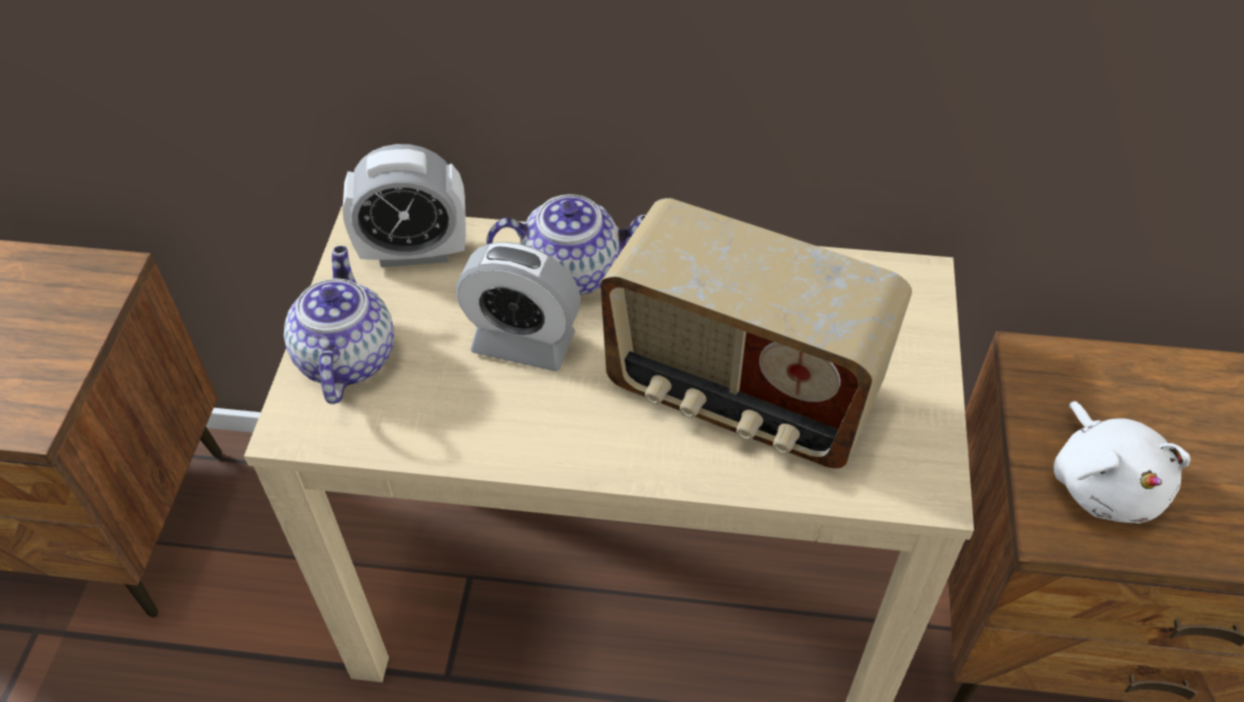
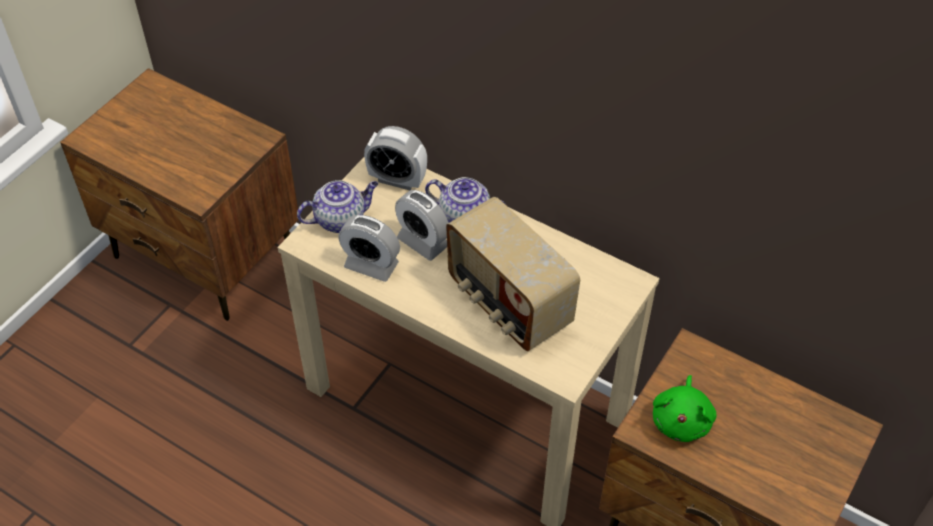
camera: 25 degrees right, 0 degrees up
teapot [284,246,394,404] -> teapot turned 45 degrees clockwise [297,180,378,233]
white plush toy [1054,401,1191,523] -> green plush toy [653,375,716,442]
none -> alarm clock [338,215,400,282]

